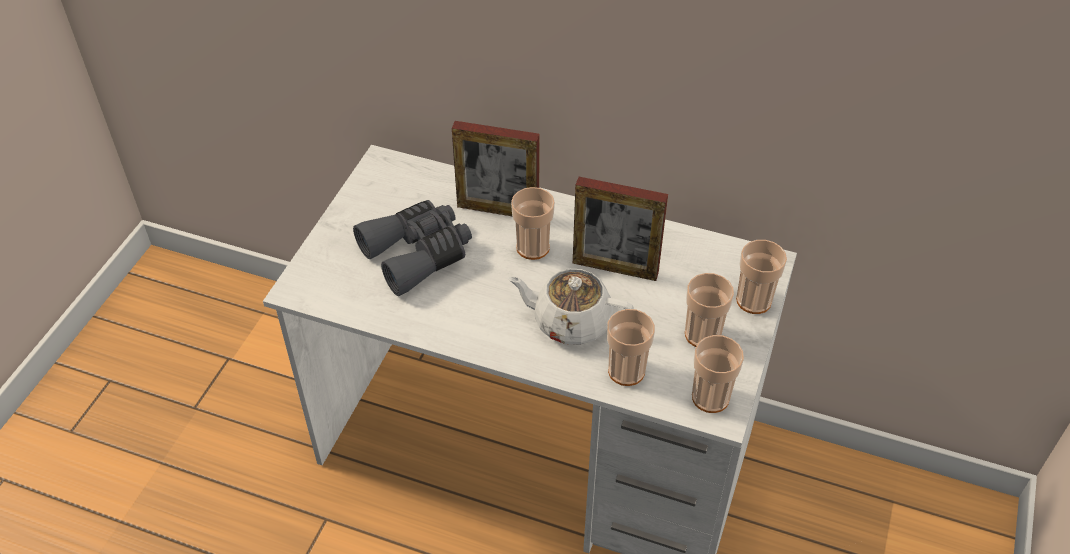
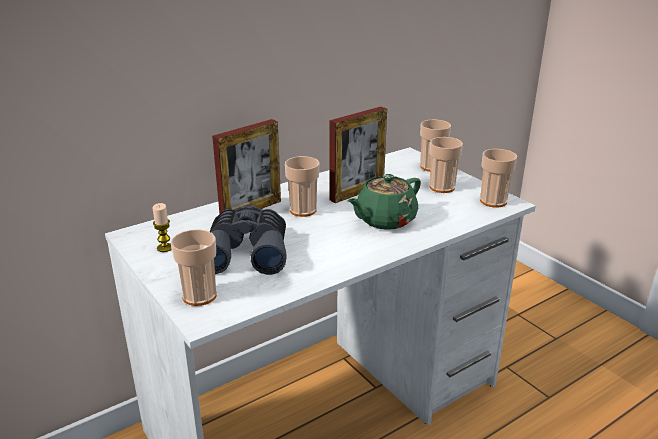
camera: 55 degrees left, 20 degrees down
white teapot [507,269,634,345] -> green teapot [348,174,421,230]
cup [607,309,655,386] -> cup moved to [171,229,217,306]
none -> candle [152,203,172,252]

